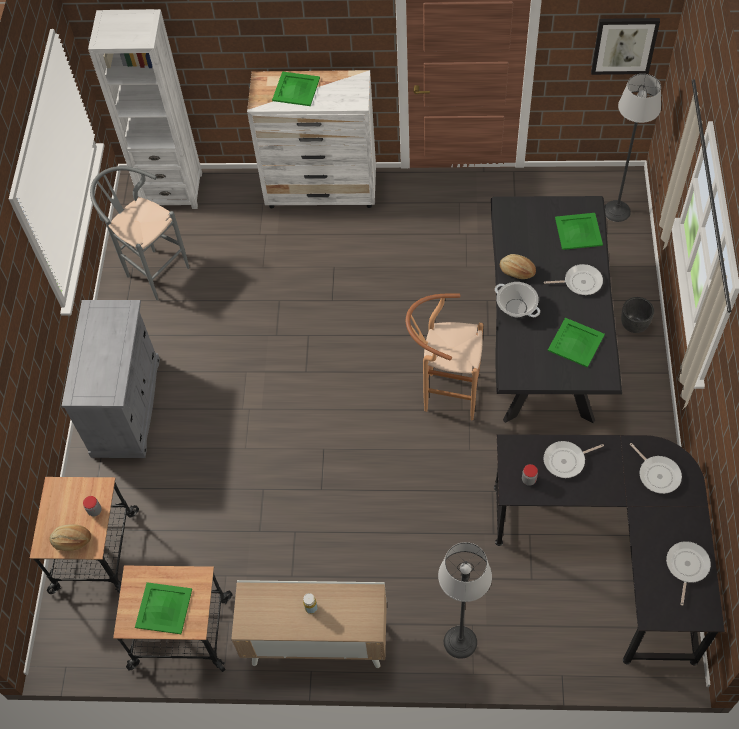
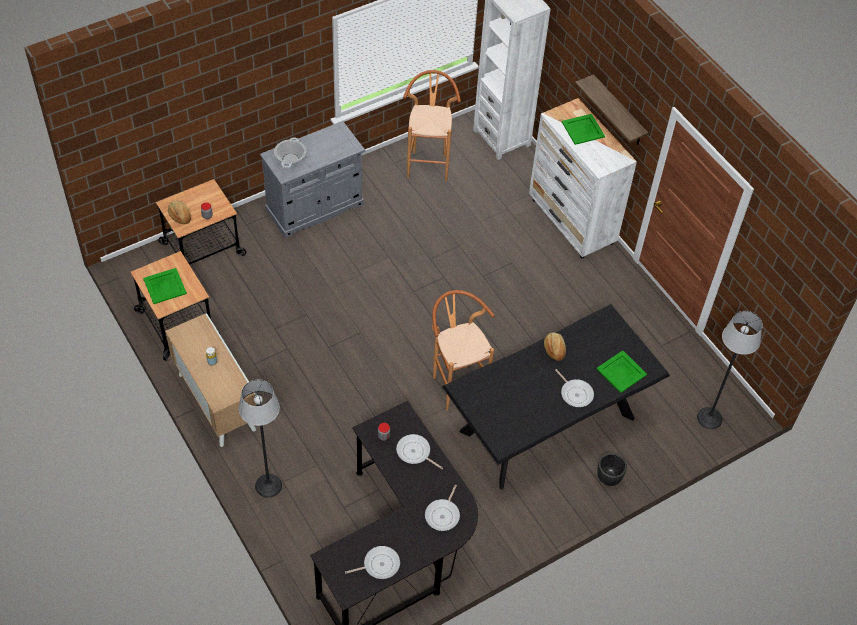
camera: 50 degrees right, 5 degrees down
grey stool [90,166,189,300] -> brown stool [403,70,461,182]
cooking pot [495,282,540,317] -> cooking pot moved to [274,138,306,168]
green tray [548,318,605,368] -> none
picture [591,18,660,75] -> none
none -> shelf [575,74,648,144]

